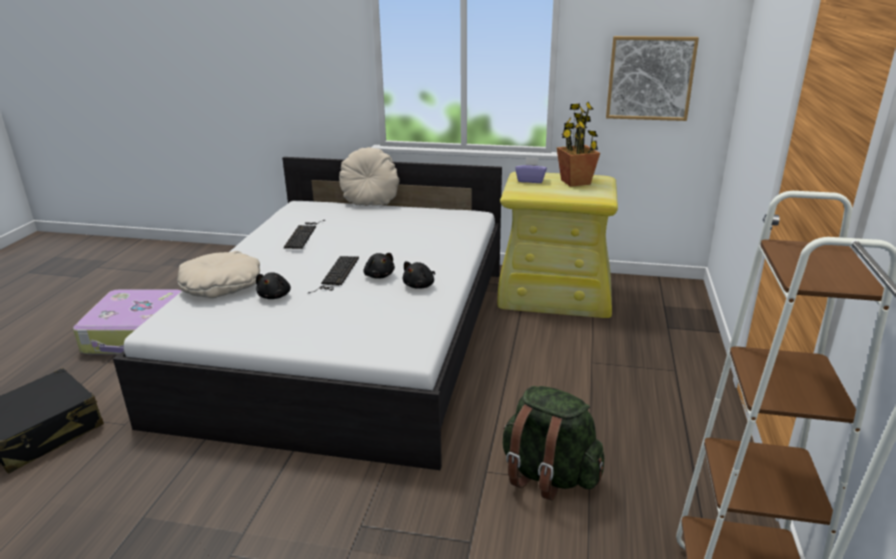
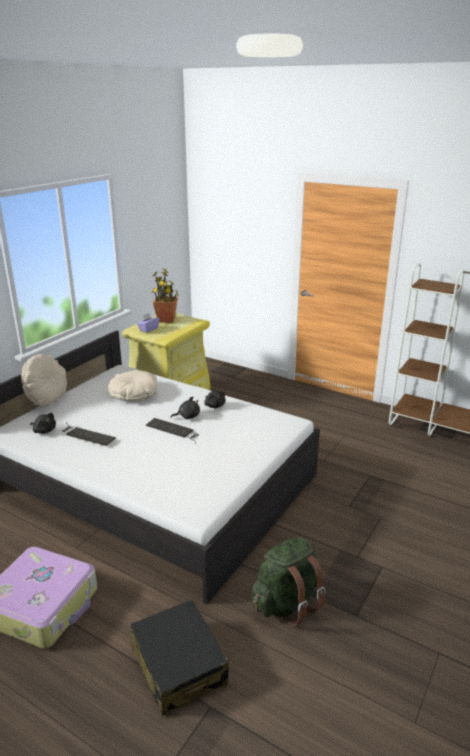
camera: 70 degrees left, 0 degrees up
beige pillow [177,251,260,298] -> beige pillow moved to [108,370,157,401]
black plush toy [256,272,291,299] -> black plush toy moved to [30,413,56,434]
green backpack [503,386,604,501] -> green backpack moved to [252,537,326,626]
picture [606,36,699,121] -> none

